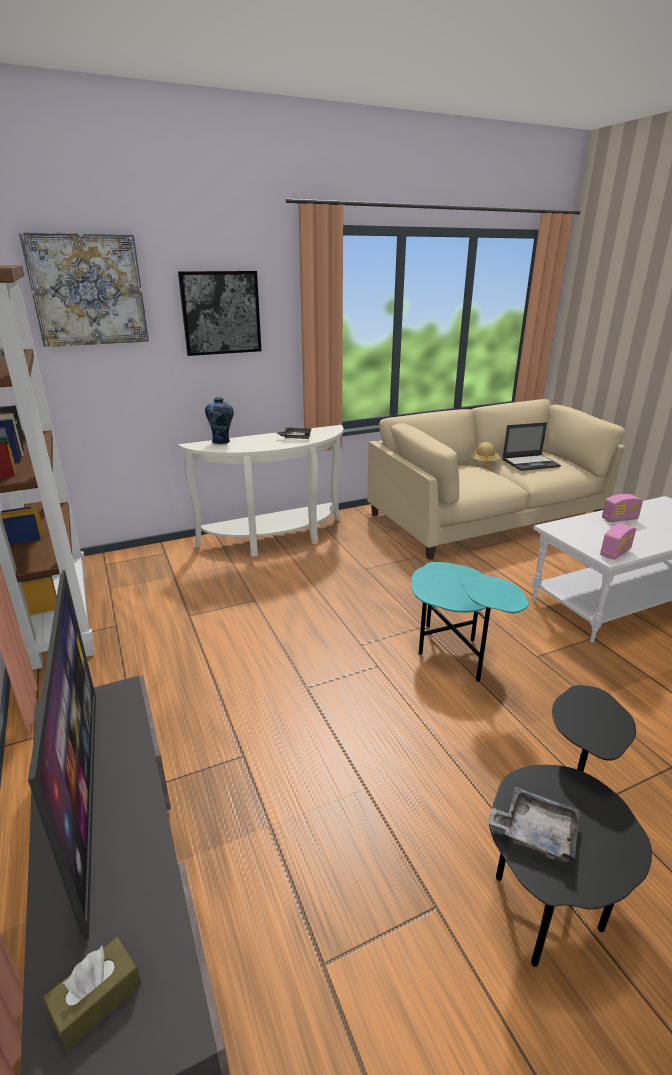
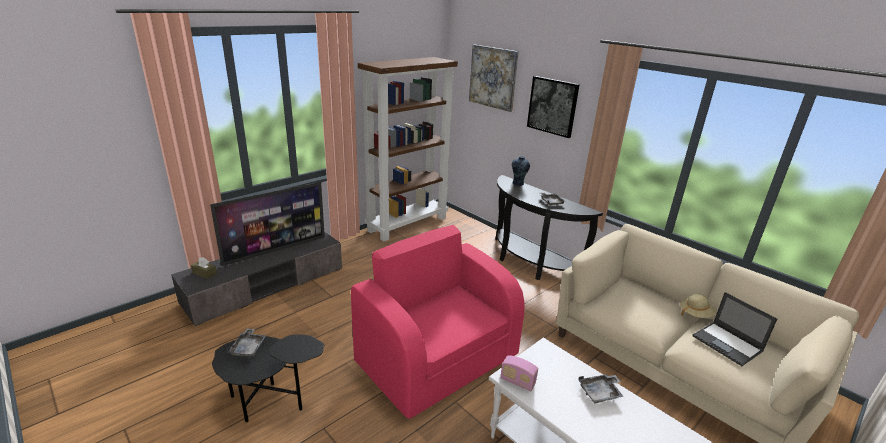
camera: 70 degrees right, 0 degrees up
white console table [178,425,343,557] -> black console table [495,175,603,280]
turquoise side table [411,562,529,682] -> pink armchair [351,225,525,419]
radio [602,494,643,522] -> grey tray [578,374,624,404]

